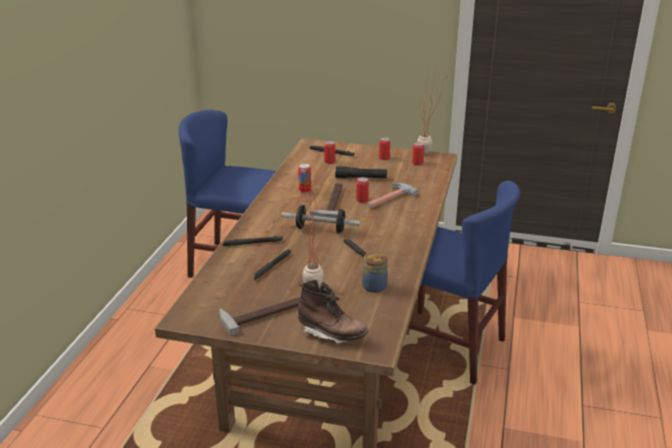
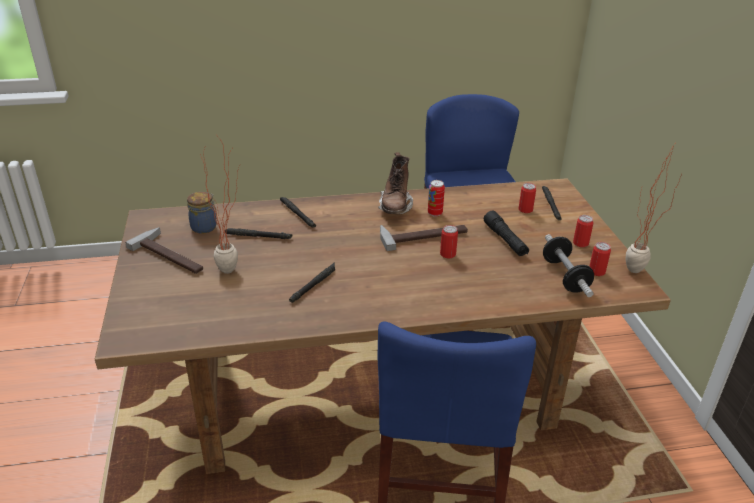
camera: 65 degrees right, 5 degrees up
dumbbell [282,205,360,234] -> dumbbell moved to [543,234,594,297]
brown boot [298,280,369,343] -> brown boot moved to [378,152,413,214]
jar [362,252,388,293] -> jar moved to [187,192,217,234]
hammer [367,183,418,208] -> none

